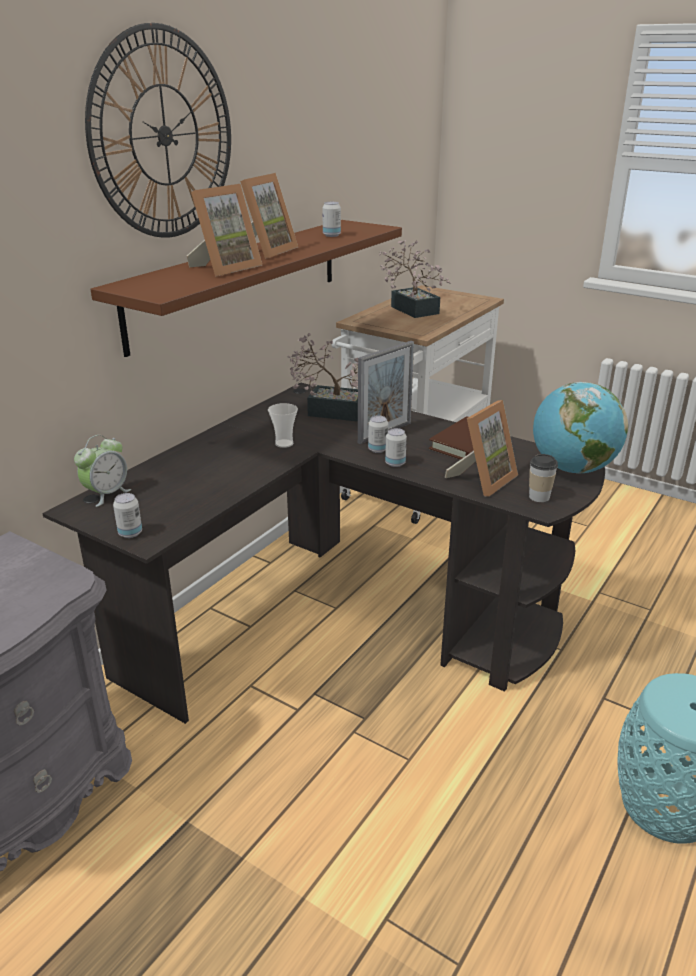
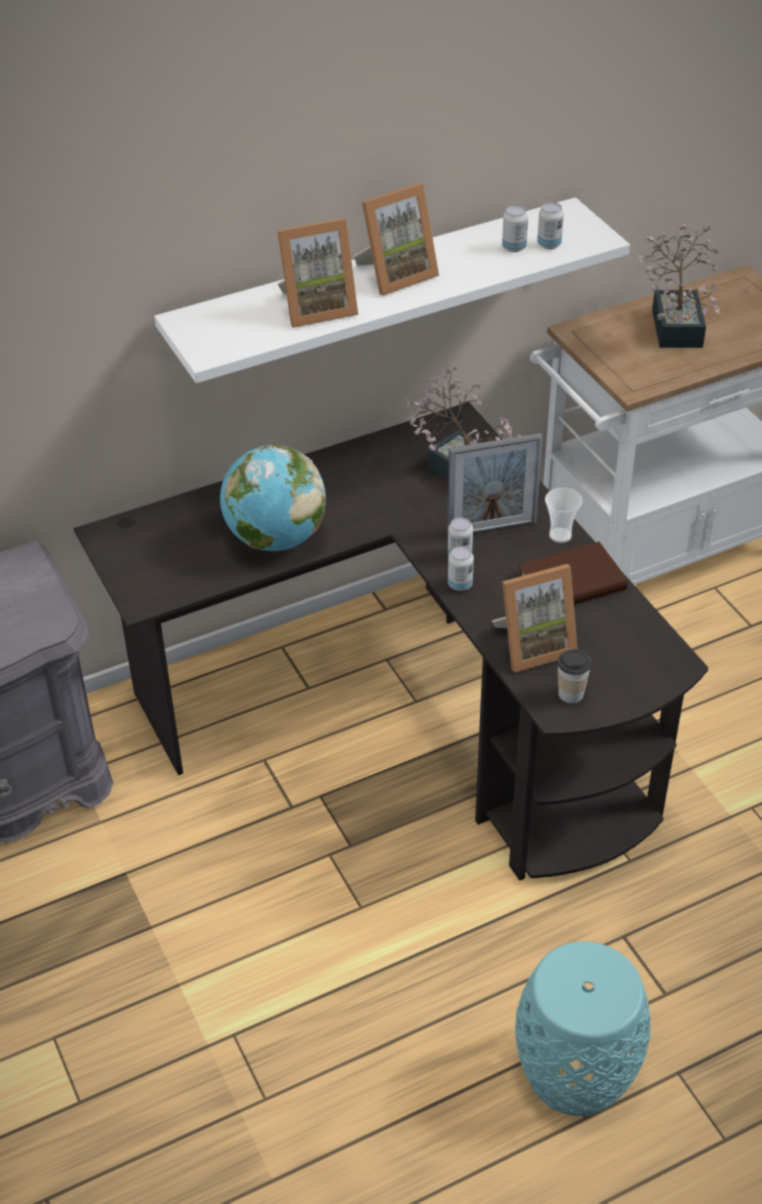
camera: 30 degrees right, 15 degrees up
alarm clock [74,435,131,507] -> none
wall clock [85,23,231,238] -> none
brown shelf [90,220,402,357] -> white shelf [154,197,630,383]
can [113,493,142,538] -> can moved to [537,202,564,249]
cup [268,403,298,448] -> cup moved to [545,488,582,543]
globe [533,382,628,474] -> globe moved to [220,445,326,551]

